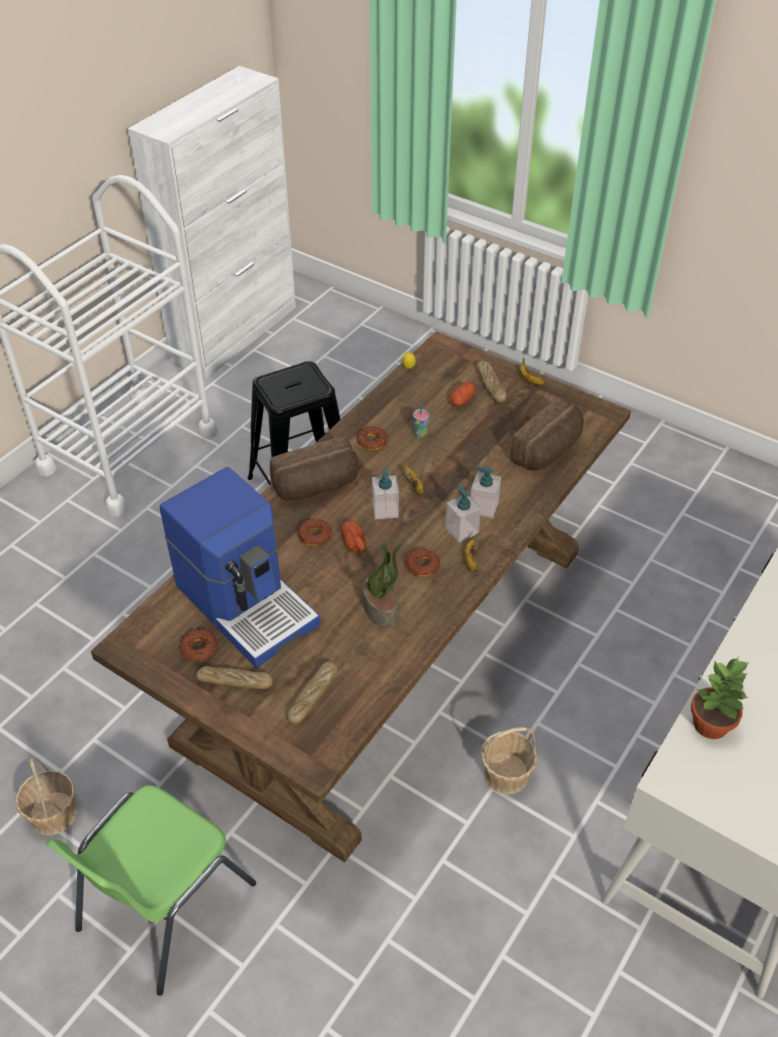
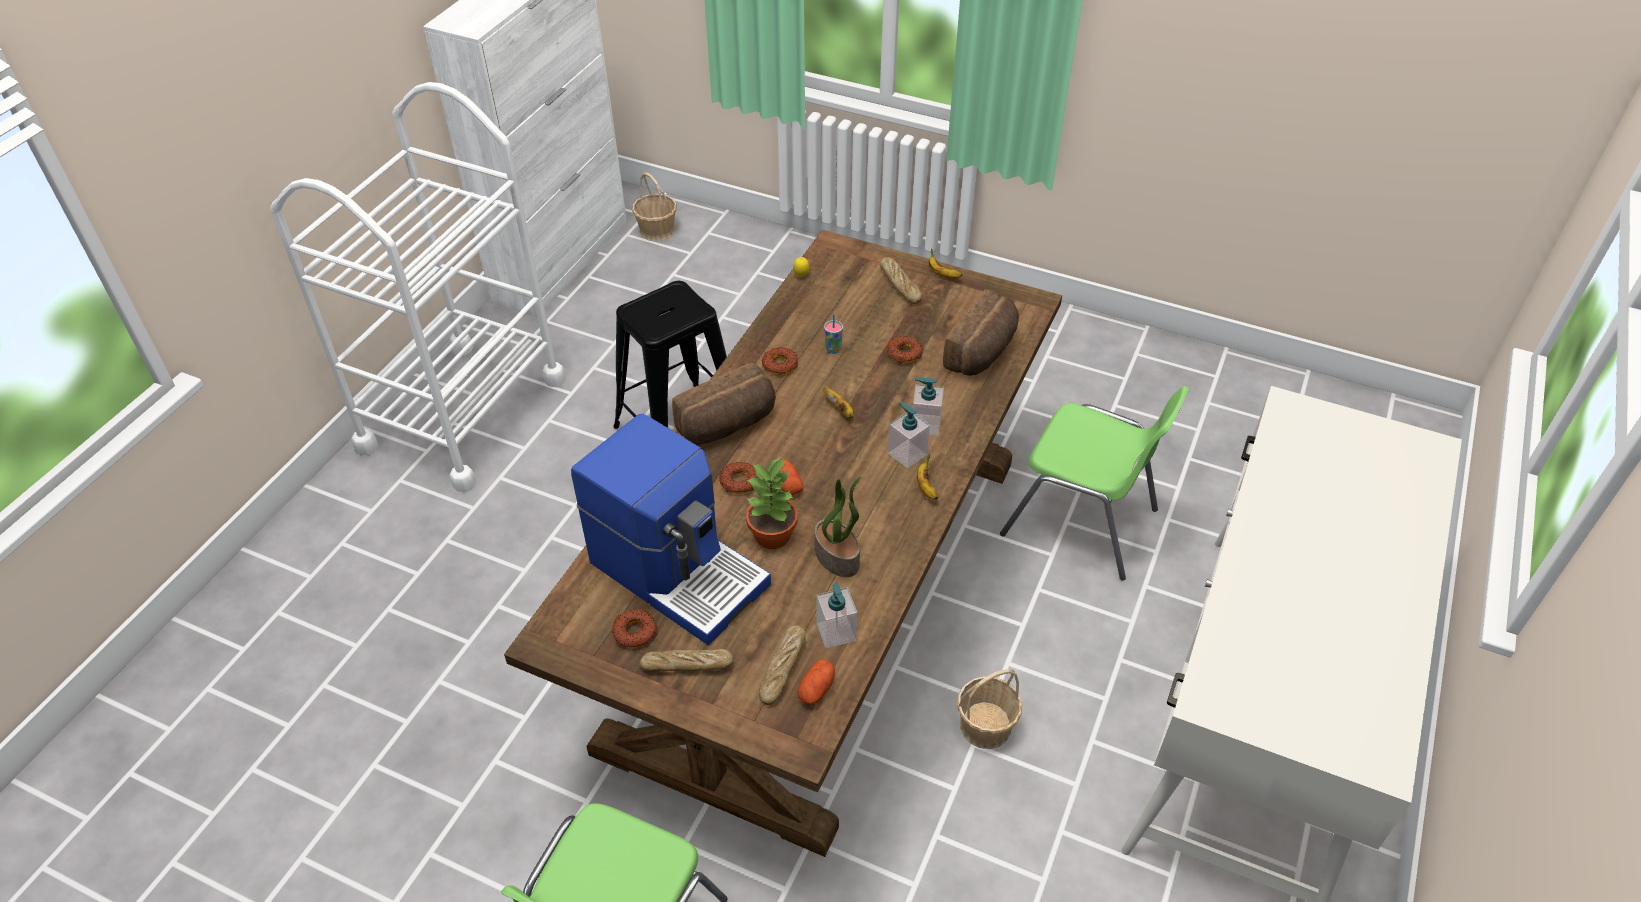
camera: 10 degrees left, 0 degrees up
basket [16,757,77,835] -> basket moved to [632,173,677,241]
soap dispenser [372,468,399,519] -> soap dispenser moved to [816,583,857,648]
donut [405,548,440,577] -> donut moved to [887,336,923,363]
potato [449,382,476,406] -> potato moved to [797,659,835,705]
potted plant [691,657,749,739] -> potted plant moved to [746,456,798,549]
none -> green chair [1000,386,1189,580]

